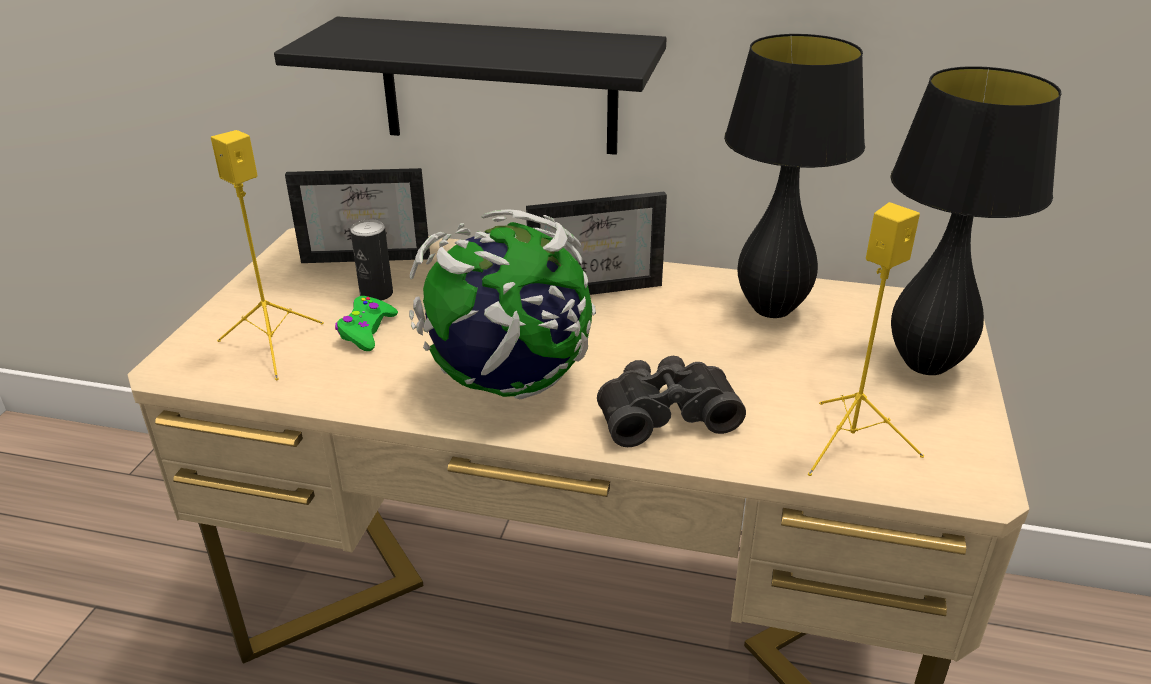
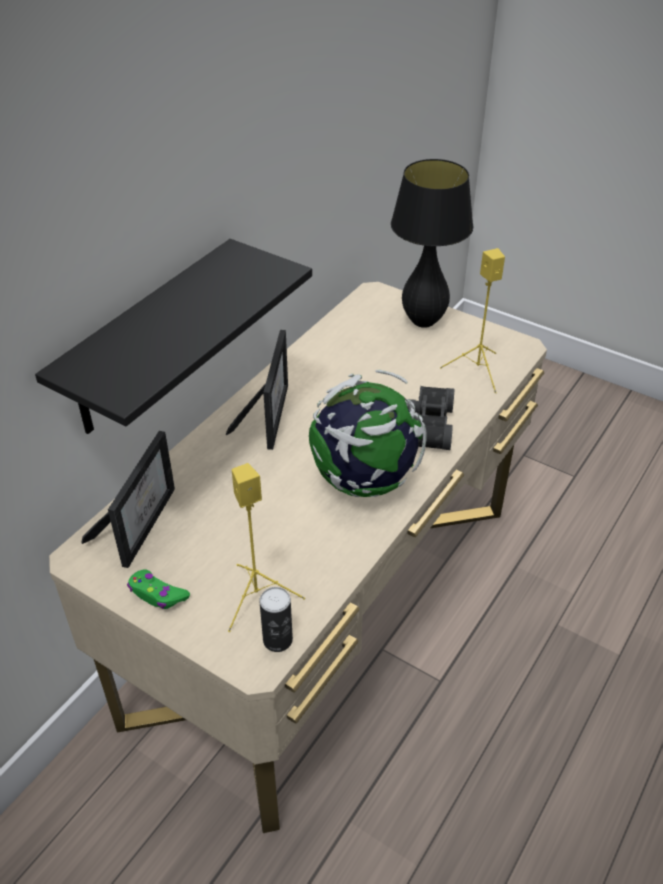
camera: 70 degrees left, 10 degrees up
green game controller [335,296,398,351] -> green game controller moved to [127,569,190,609]
can [350,219,393,301] -> can moved to [259,587,293,652]
black table lamp [724,34,865,318] -> none

